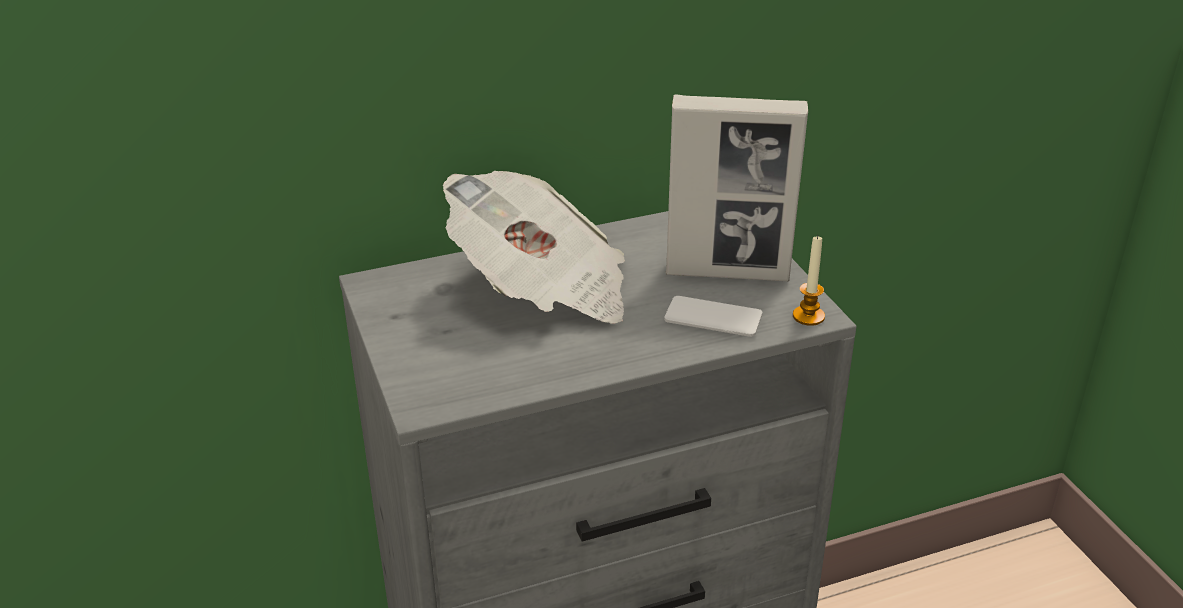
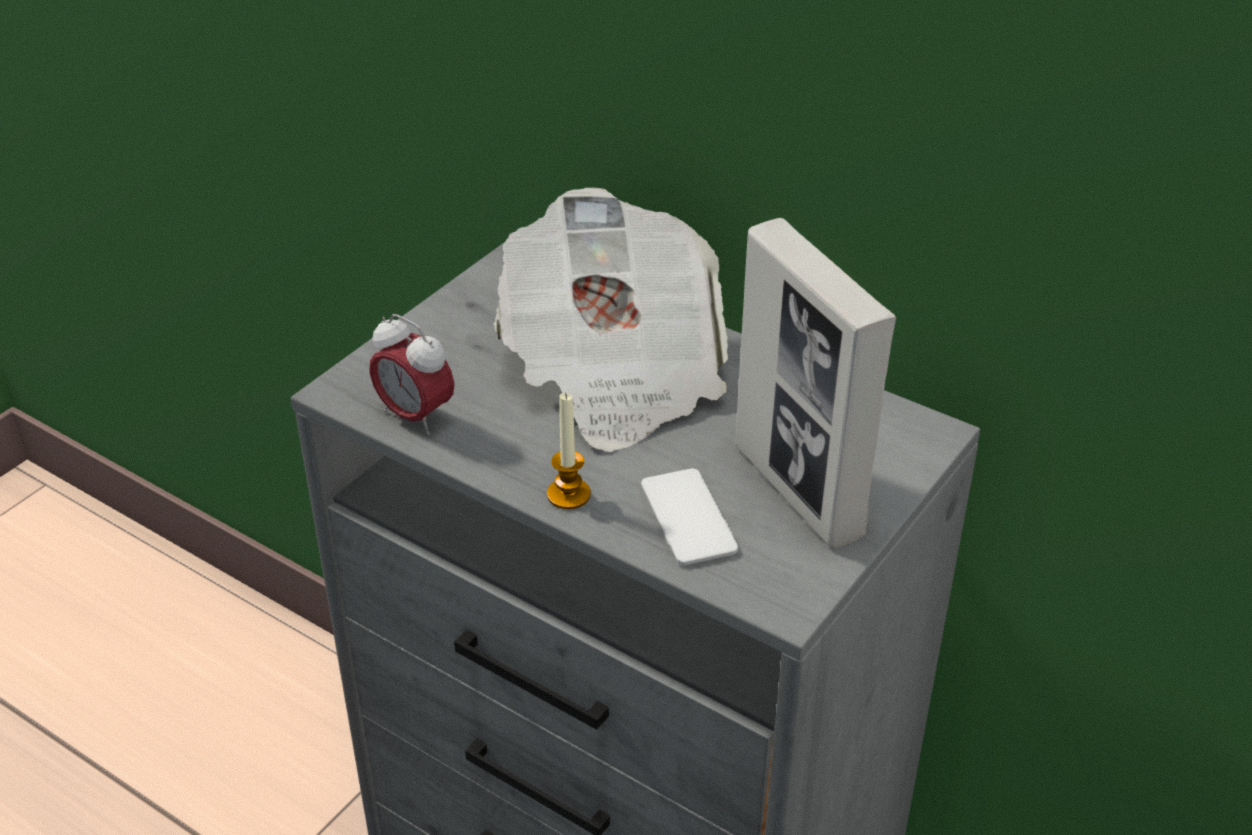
camera: 55 degrees right, 5 degrees up
candle [793,235,825,326] -> candle moved to [547,392,591,509]
none -> alarm clock [369,314,455,435]

